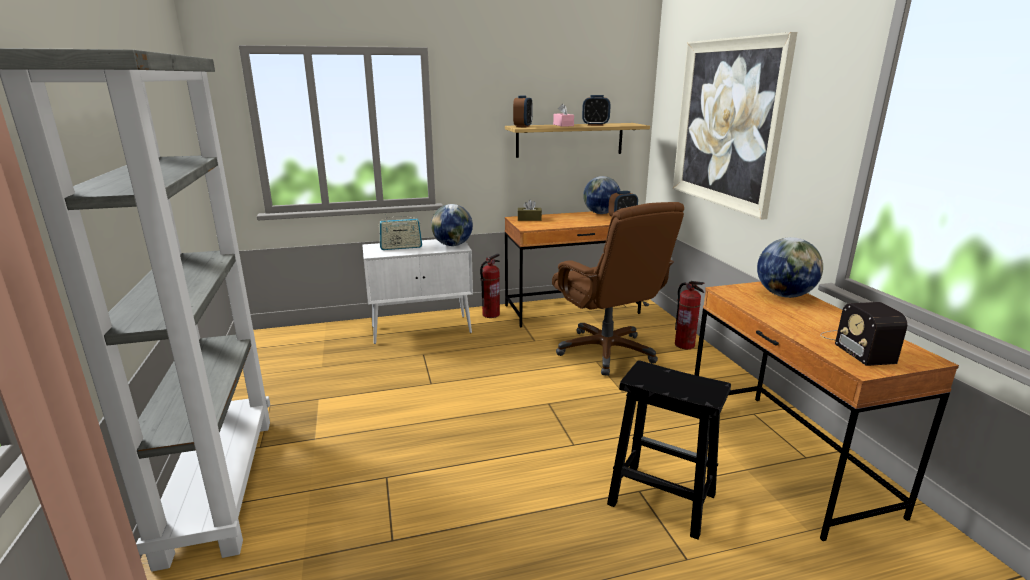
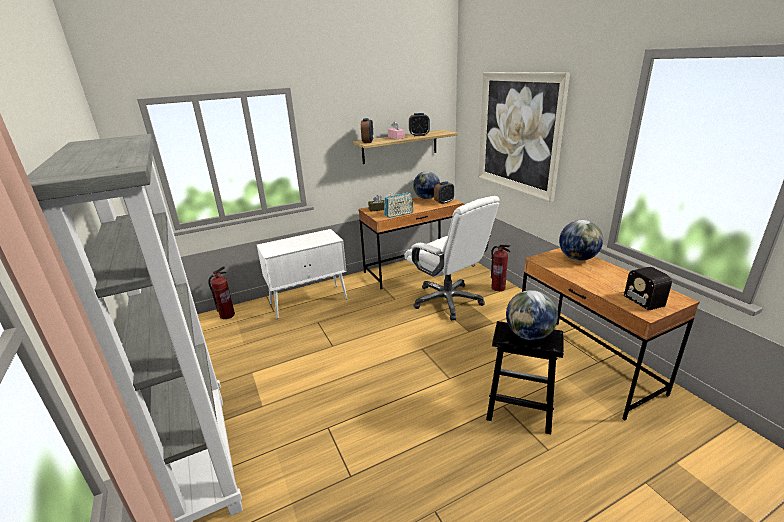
camera: 10 degrees left, 5 degrees up
radio [379,214,422,250] -> radio moved to [384,192,413,218]
globe [431,204,473,246] -> globe moved to [506,290,558,340]
fire extinguisher [480,253,500,318] -> fire extinguisher moved to [208,266,235,319]
brown office chair [552,202,684,376] -> white office chair [404,196,500,320]

